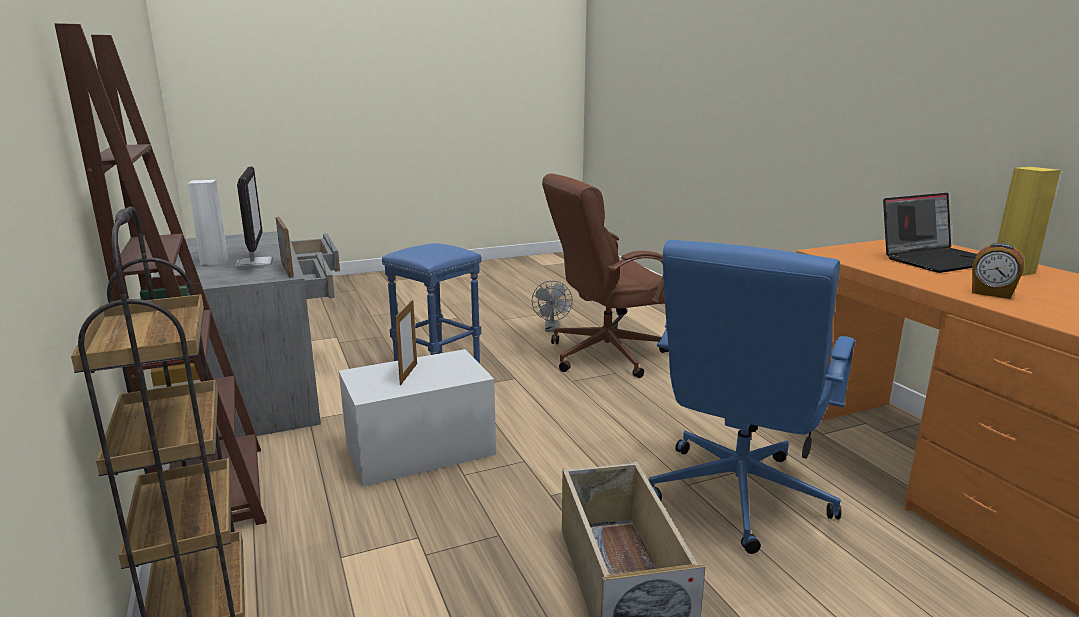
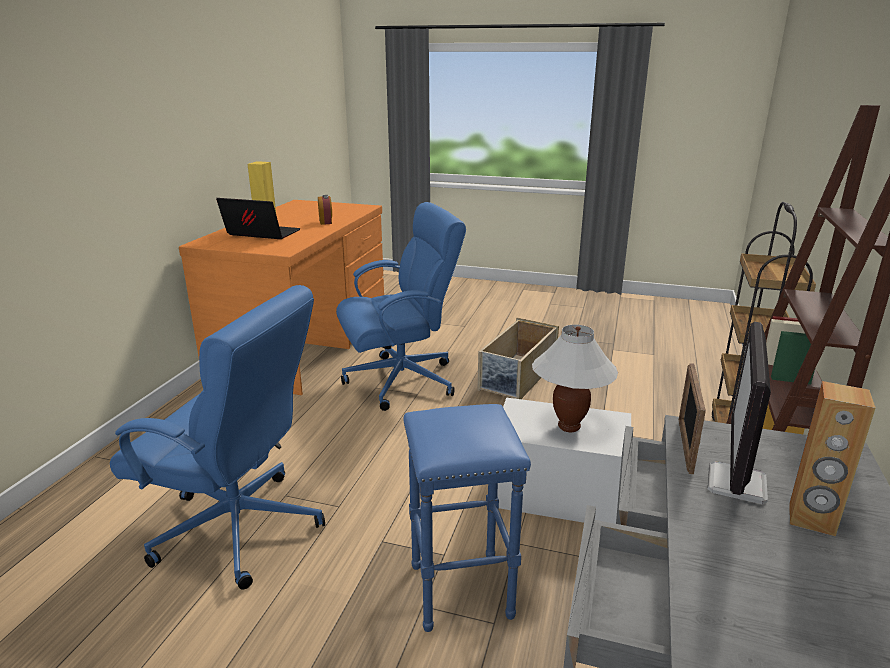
camera: 140 degrees left, 5 degrees up
white speaker [188,180,228,266] -> brown speaker [789,381,876,537]
picture frame [395,300,417,385] -> white table lamp [532,324,618,432]
grey fan [532,281,573,332] -> none
brown office chair [542,174,669,378] -> blue office chair [110,285,325,589]

